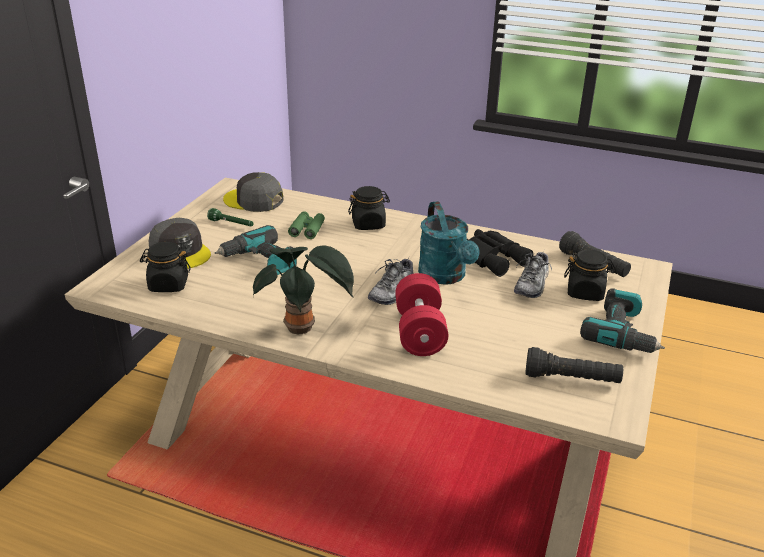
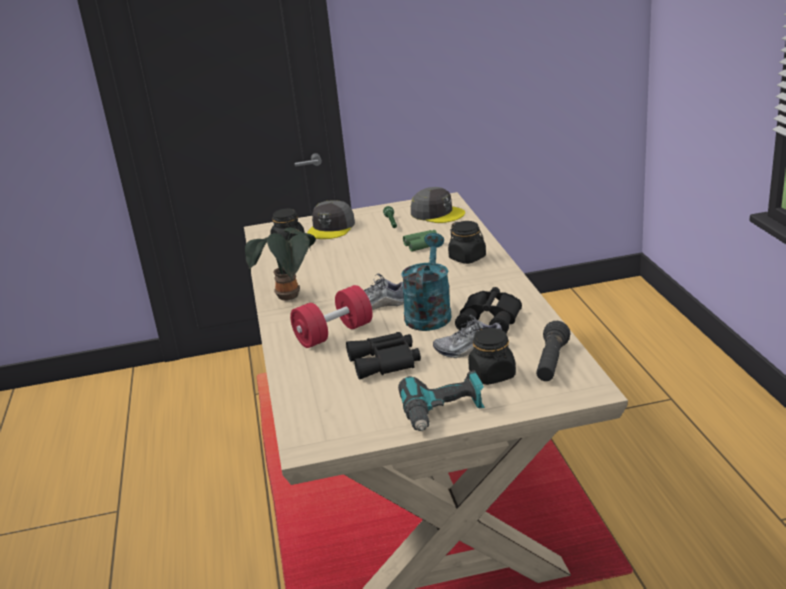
camera: 60 degrees right, 5 degrees down
power drill [215,225,297,275] -> none
grey cap [223,172,284,212] -> grey cap turned 135 degrees clockwise [411,187,465,223]
turquoise watering can [418,201,480,285] -> turquoise watering can turned 150 degrees clockwise [401,233,452,331]
black flashlight [525,347,623,383] -> none
none -> black binoculars [346,332,421,380]

